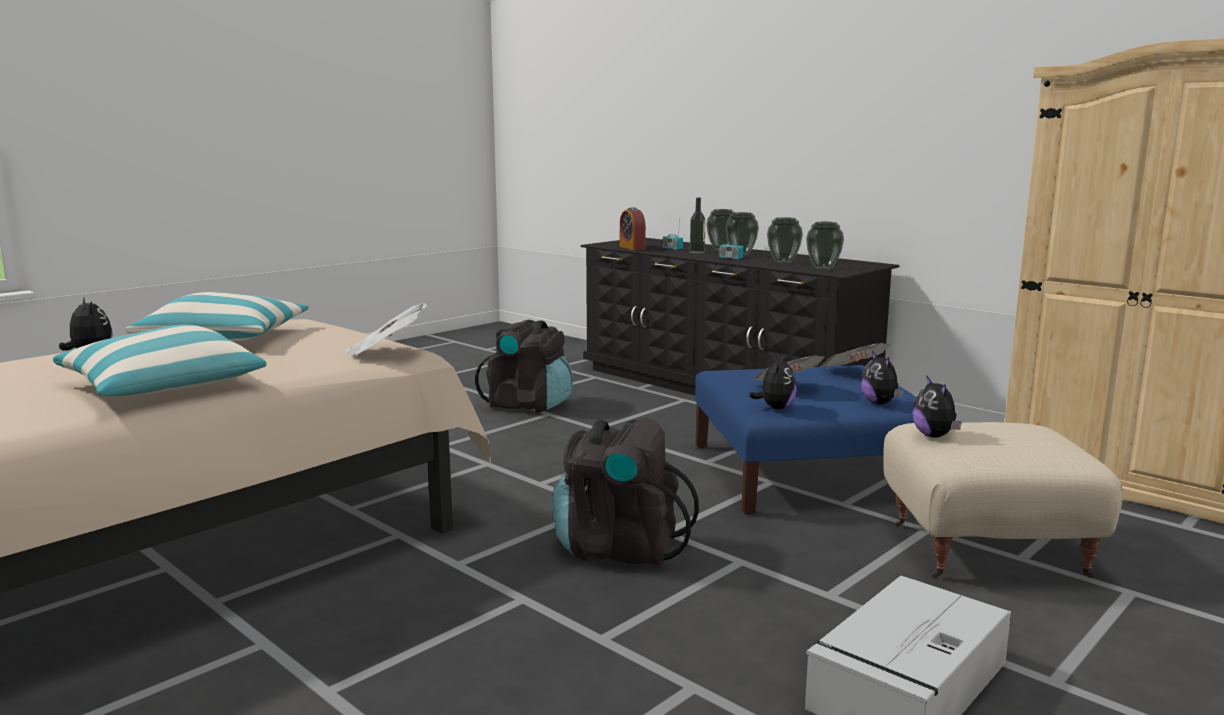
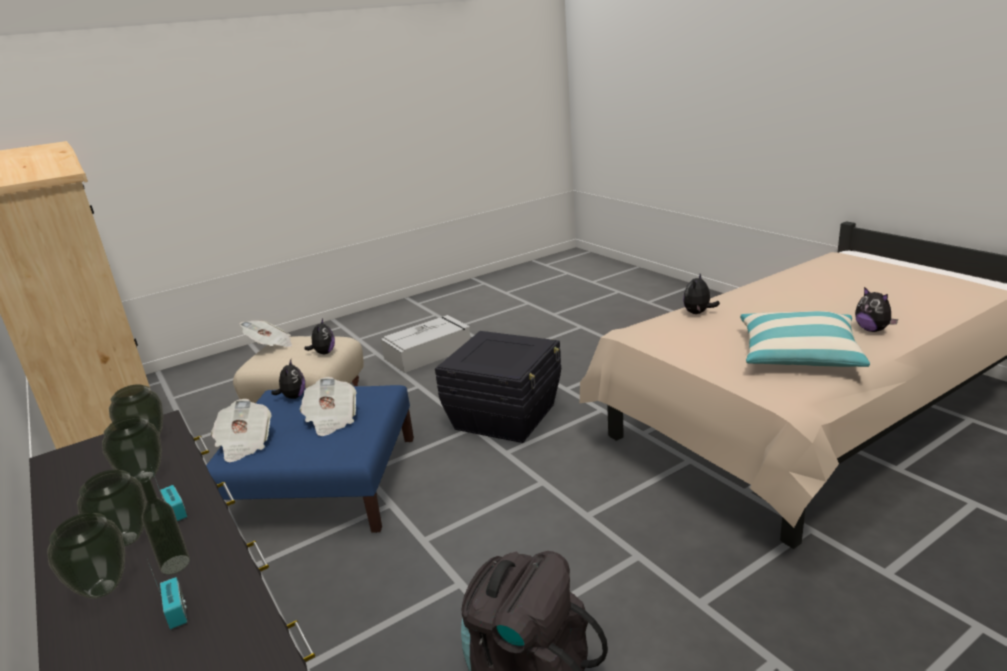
camera: 165 degrees left, 10 degrees up
pillow [53,325,267,396] -> none
newspaper [344,303,427,356] -> newspaper moved to [240,320,292,347]
black backpack [552,417,699,566] -> black storage box [435,331,561,443]
alarm clock [620,207,646,250] -> none
plush toy [749,355,797,409] -> plush toy moved to [683,274,720,314]

